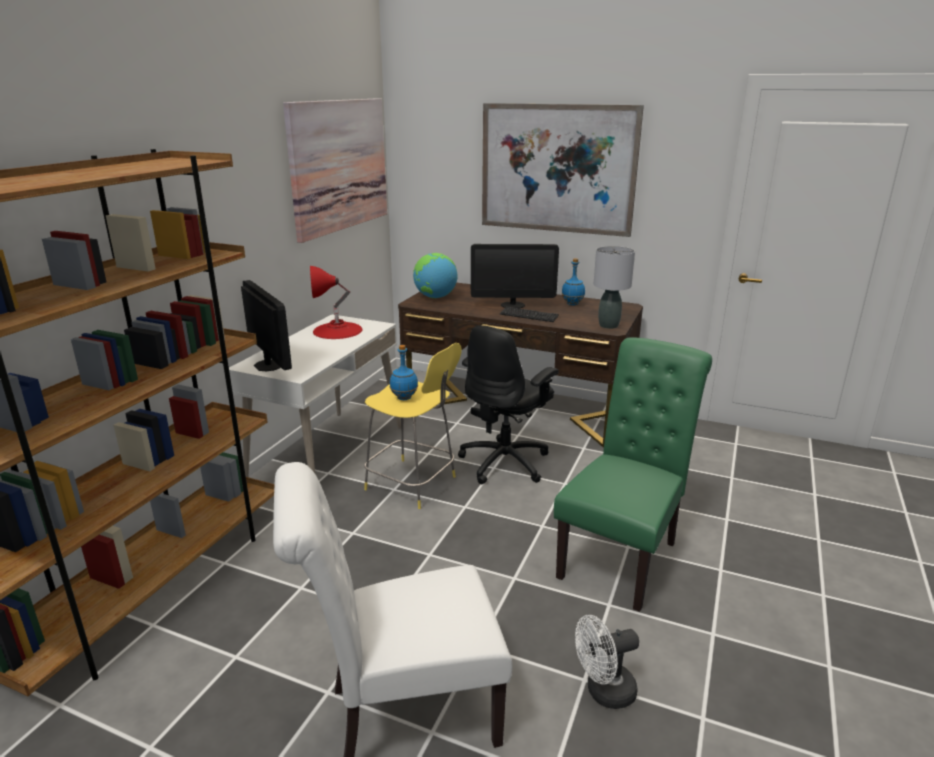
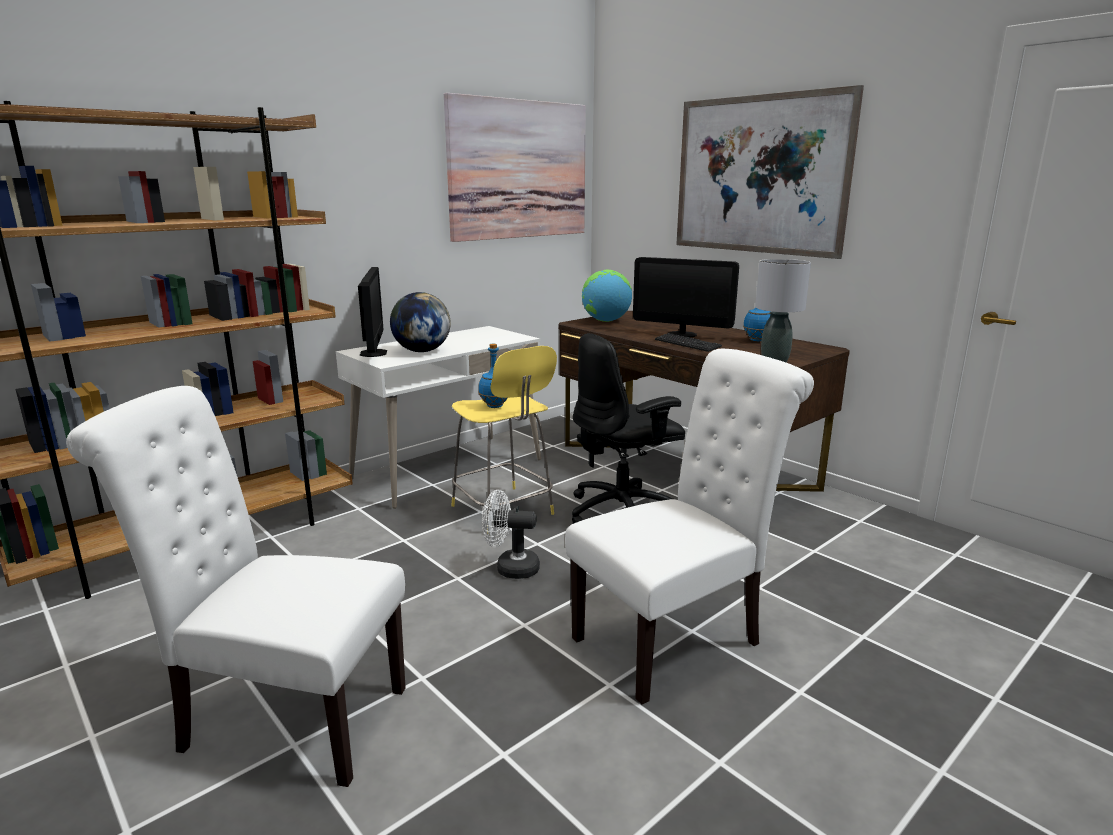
camera: 25 degrees right, 5 degrees down
red table lamp [310,266,363,339] -> none
green chair [554,337,712,612] -> white chair [565,349,814,705]
white fan [575,615,639,709] -> white fan moved to [482,490,540,579]
none -> globe [390,292,451,352]

